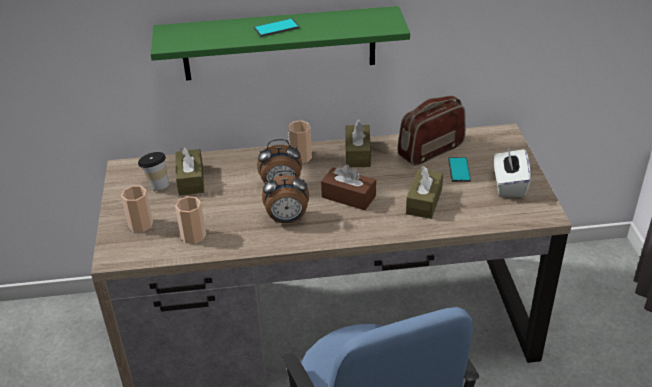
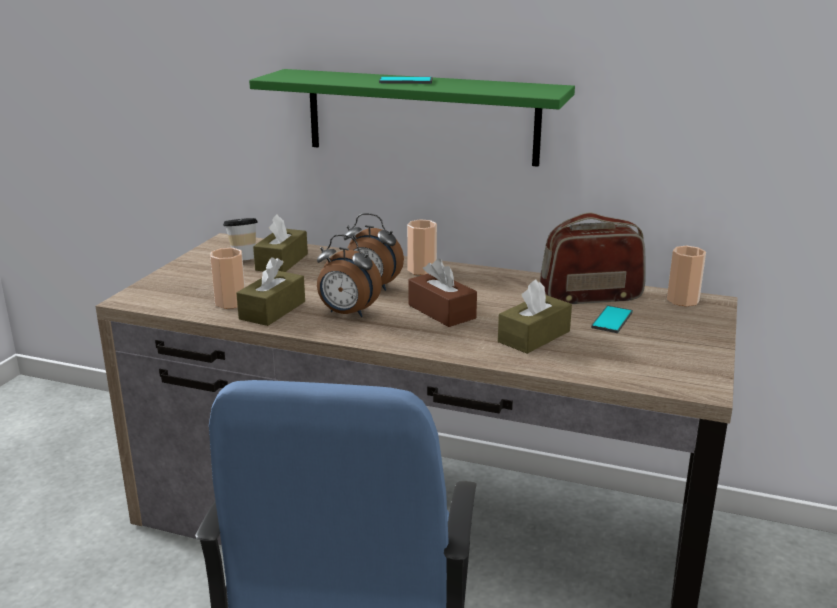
camera: 25 degrees right, 15 degrees down
cup [121,186,153,232] -> cup moved to [667,246,706,306]
brown tissue box [345,119,371,167] -> brown tissue box moved to [236,257,305,326]
white tissue box [494,147,531,197] -> none

